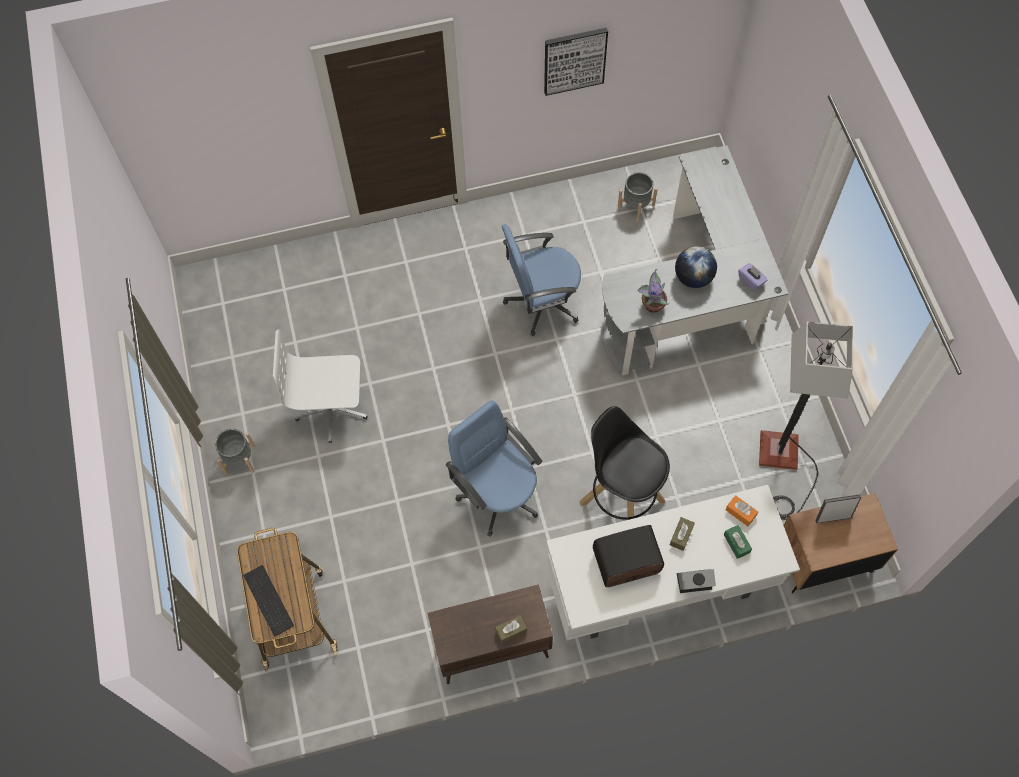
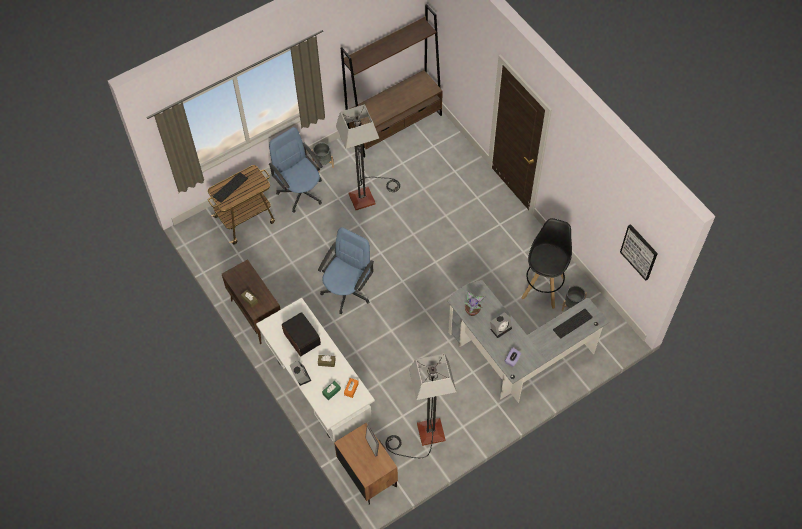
camera: 70 degrees right, 5 degrees down
white office chair [273,329,368,443] -> floor lamp [336,104,400,210]
blue office chair [502,224,581,336] -> blue office chair moved to [269,127,323,213]
picture [544,28,608,96] -> picture moved to [620,224,658,281]
black stool [580,406,670,520] -> black stool moved to [521,218,572,309]
globe [675,246,717,288] -> alarm clock [490,312,512,338]
none -> brown bookcase [341,4,443,158]
none -> keyboard [553,309,593,339]

